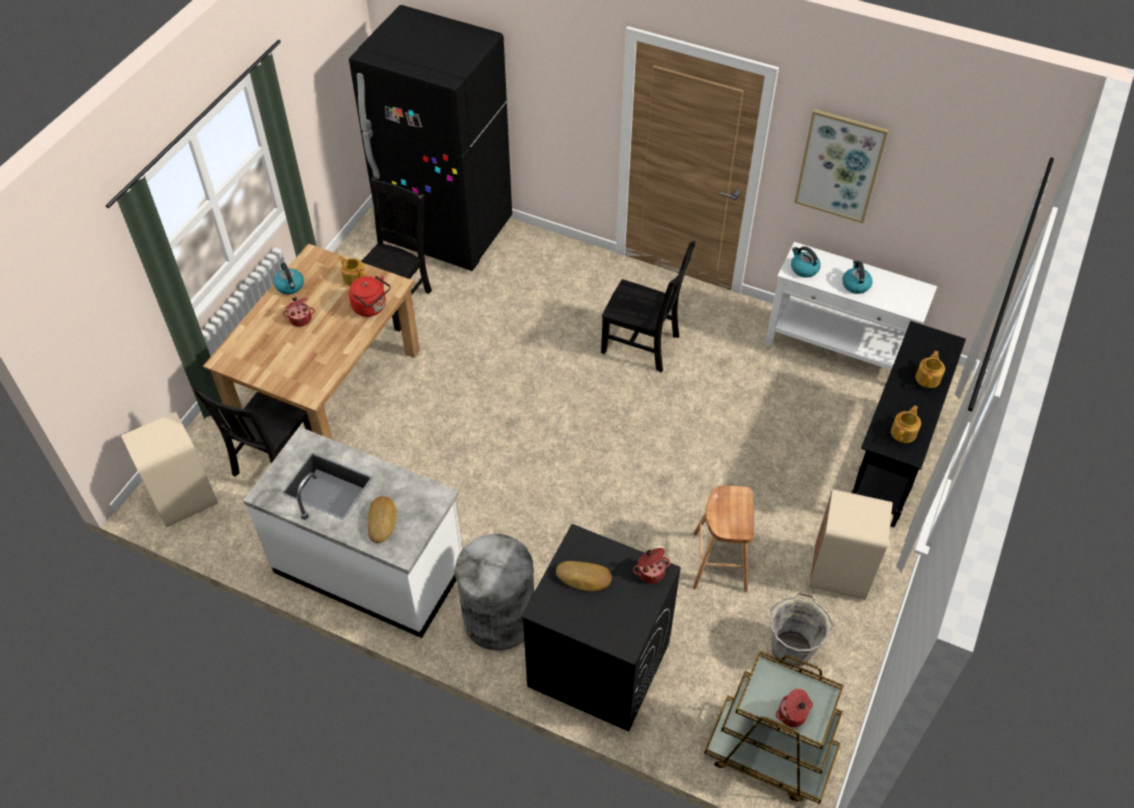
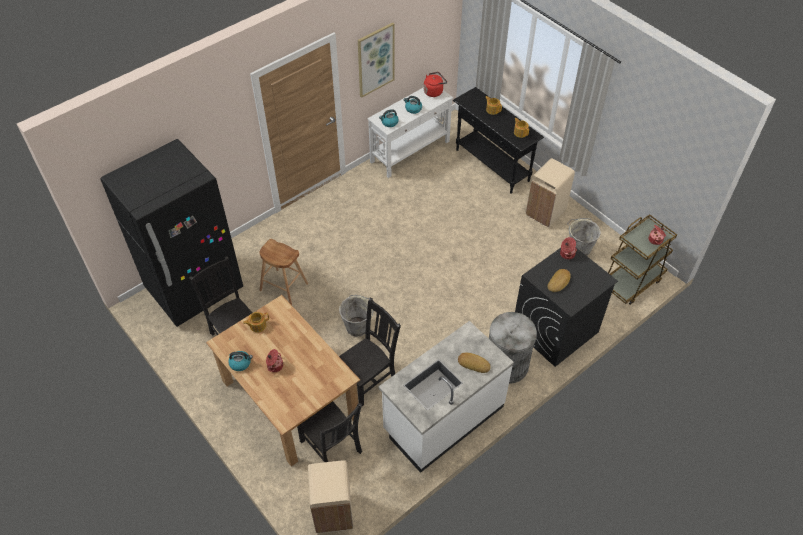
camera: 65 degrees left, 0 degrees up
red kettle [349,276,390,317] -> red kettle moved to [424,72,447,97]
black chair [601,241,695,372] -> black chair moved to [339,298,401,406]
brown stool [693,486,755,592] -> brown stool moved to [260,239,308,305]
none -> grey bucket [339,295,374,337]

